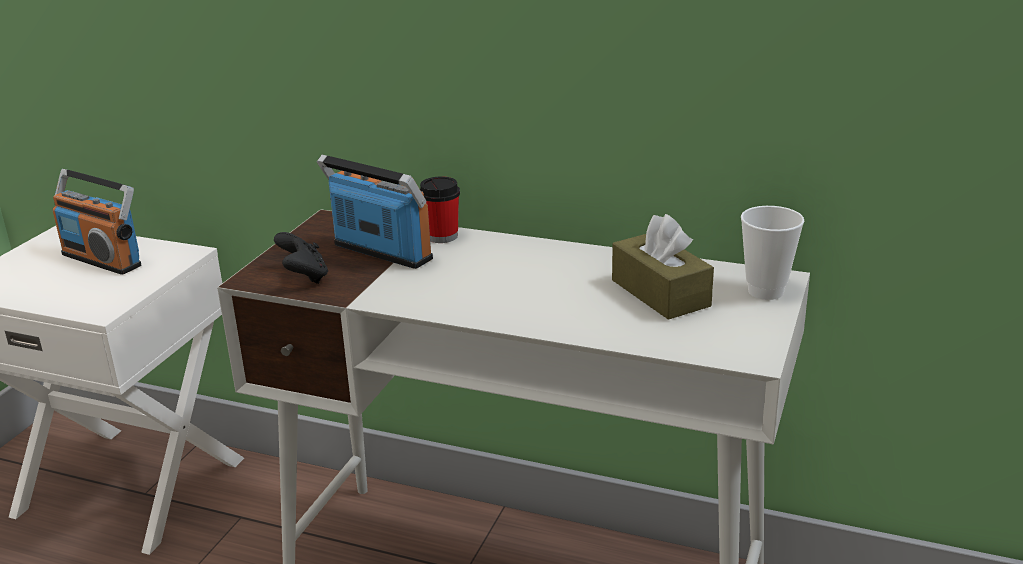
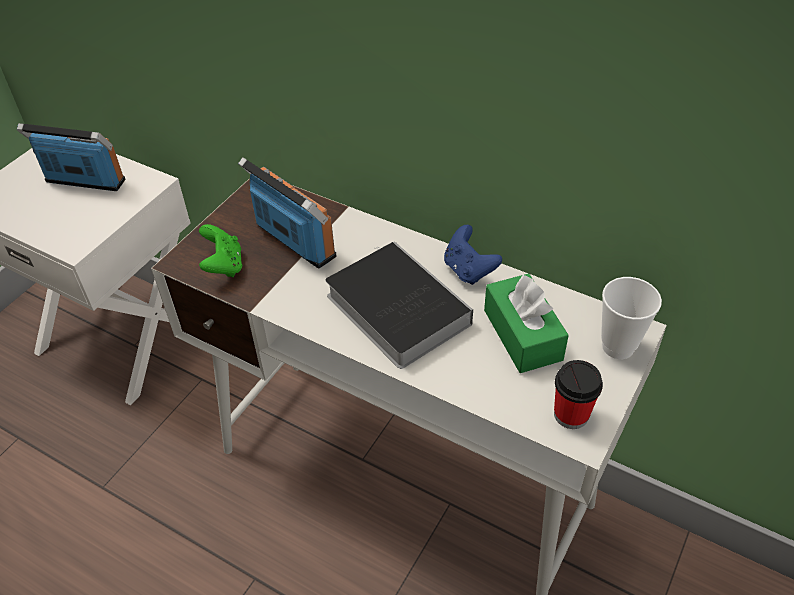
camera: 10 degrees right, 20 degrees up
radio [53,169,141,275] -> radio turned 150 degrees clockwise [17,123,126,191]
black game controller [274,232,328,284] -> green game controller [199,224,242,277]
cup [420,176,460,243] -> cup moved to [554,360,603,429]
brown tissue box [612,214,714,320] -> green tissue box [484,274,569,373]
none -> book [325,241,473,369]
none -> blue game controller [444,225,502,285]

